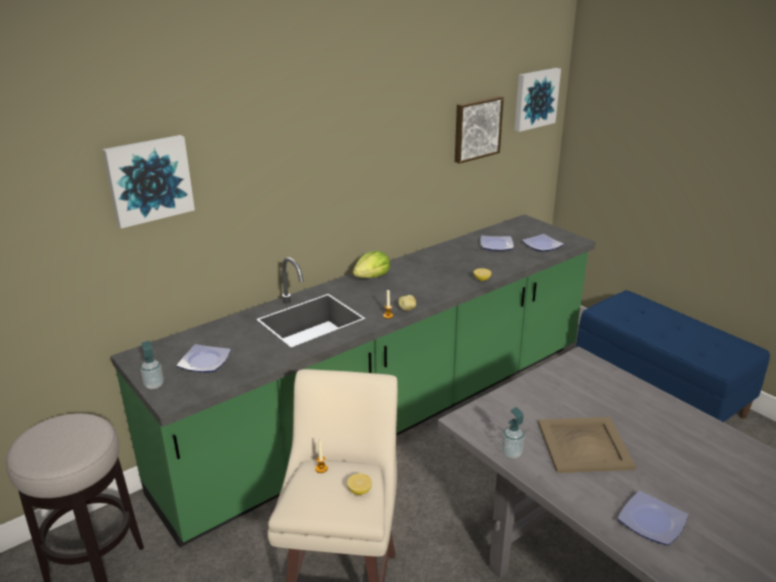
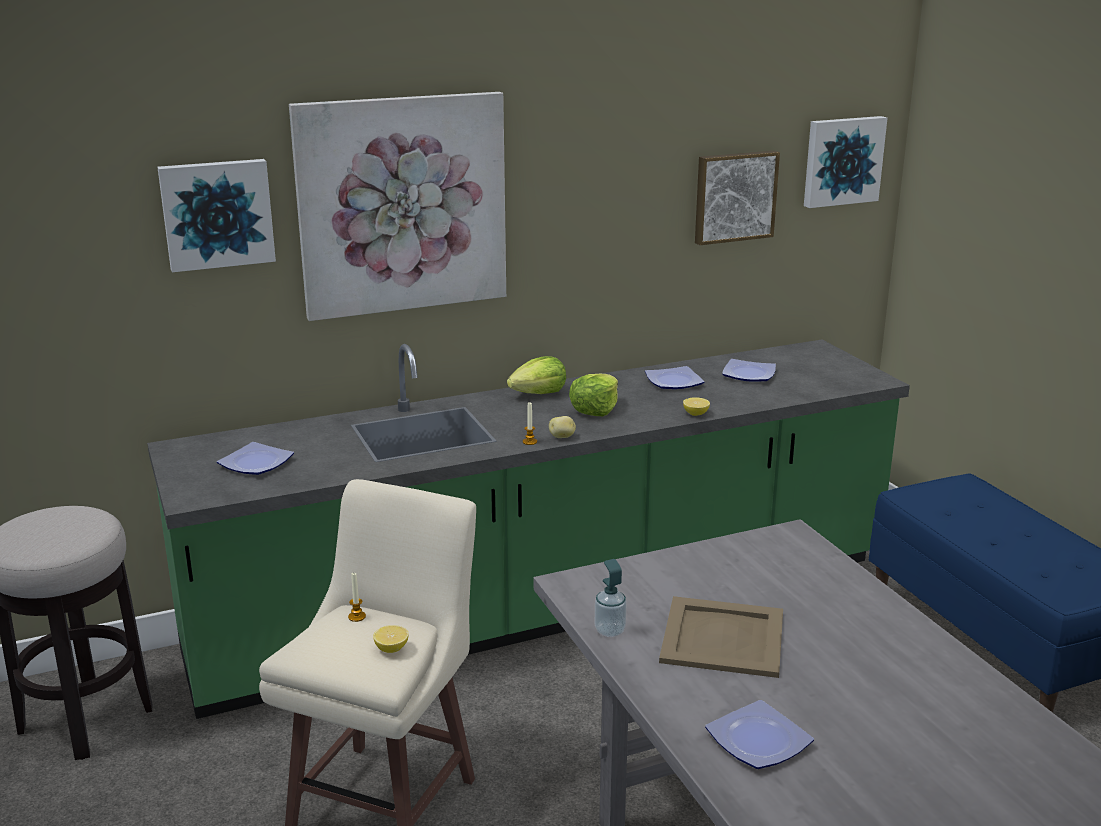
camera: 15 degrees right, 5 degrees down
soap dispenser [141,341,164,389] -> none
plate [522,234,564,252] -> plate moved to [645,366,705,389]
none -> picture [289,92,506,321]
none -> lettuce [569,374,618,416]

